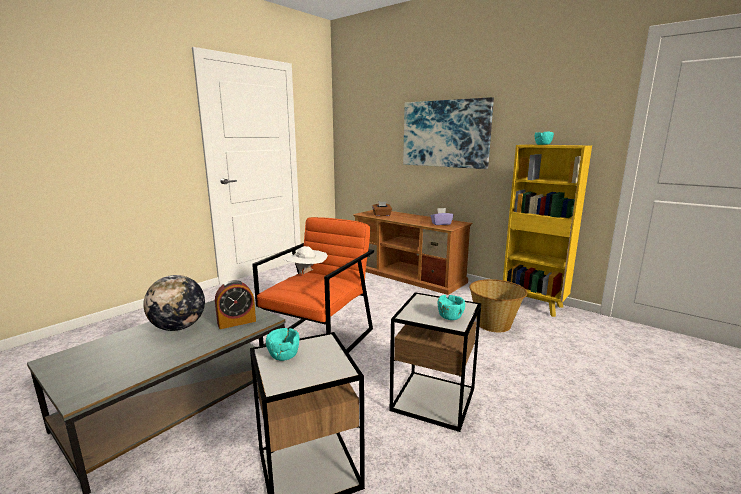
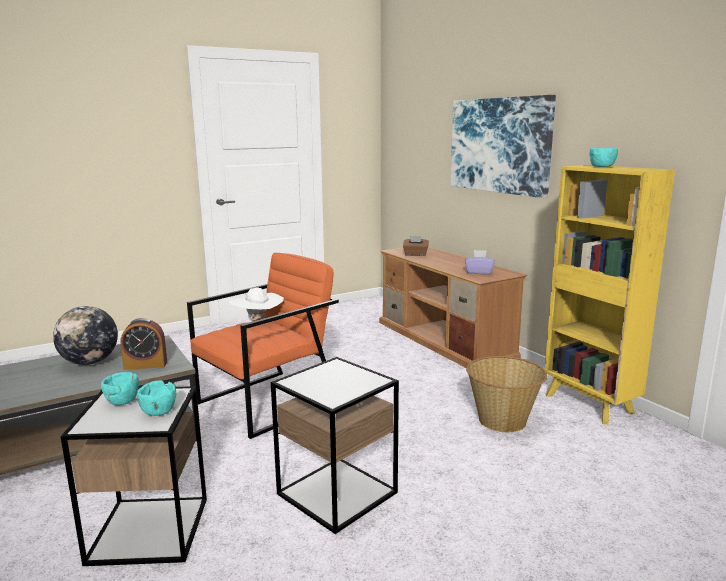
camera: 20 degrees right, 0 degrees up
turquoise bowl [438,295,465,320] -> turquoise bowl moved to [137,381,176,416]

